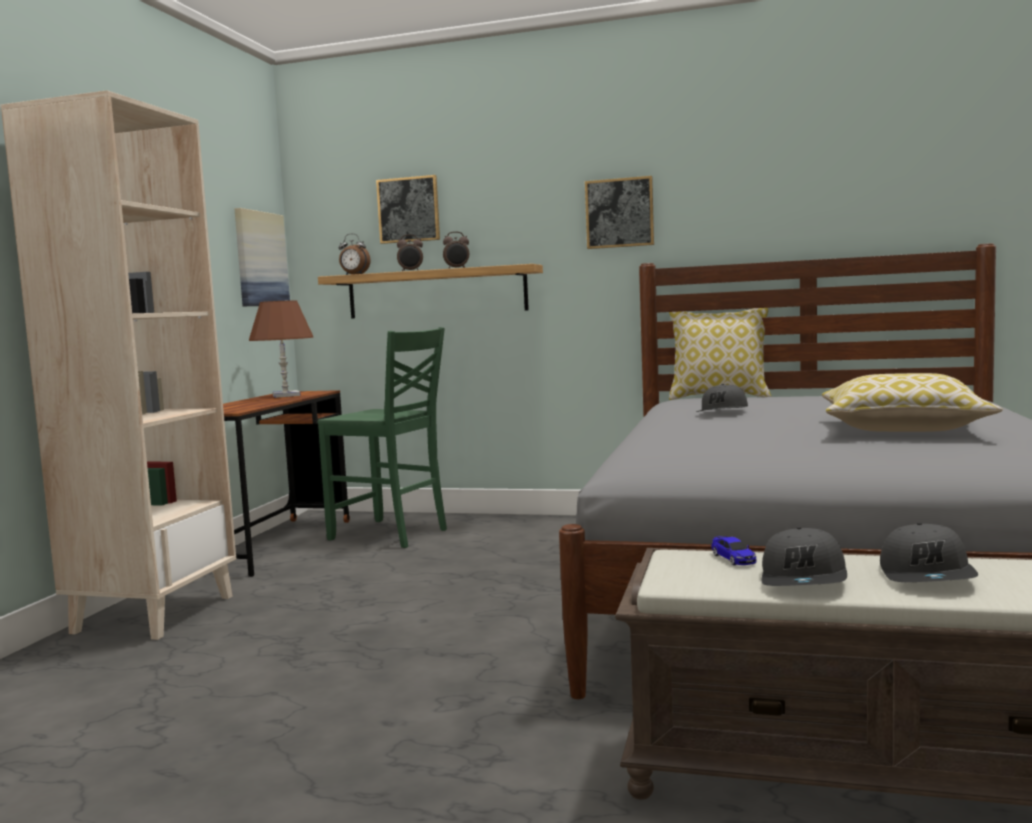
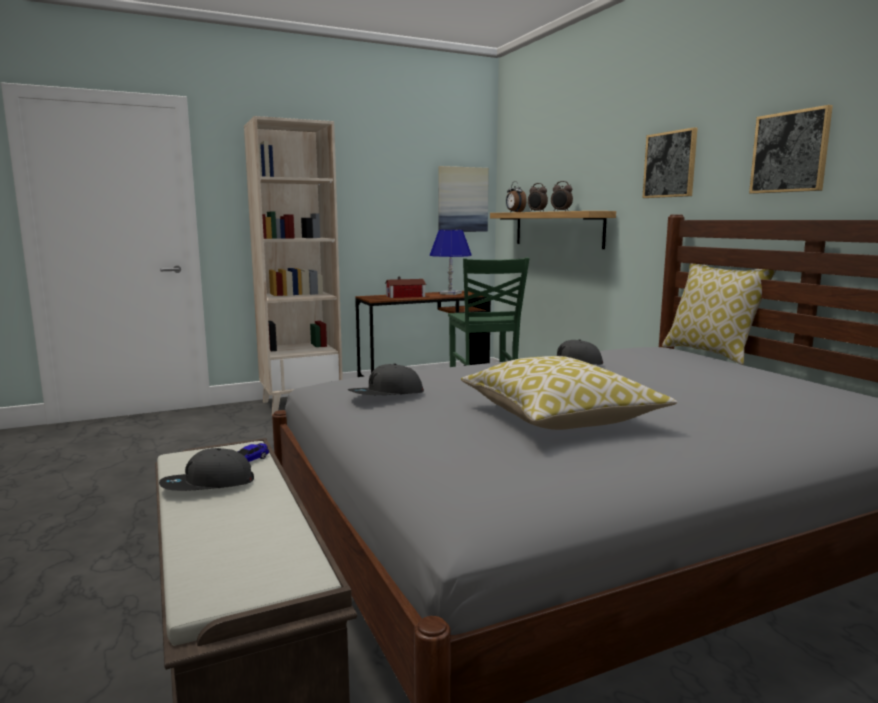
camera: 50 degrees right, 5 degrees up
brown table lamp [249,300,313,398] -> blue table lamp [430,230,472,295]
picture [376,175,440,244] -> picture moved to [749,105,833,194]
grey cap [880,523,978,582] -> grey cap moved to [348,364,424,395]
none -> toy house [385,276,426,298]

